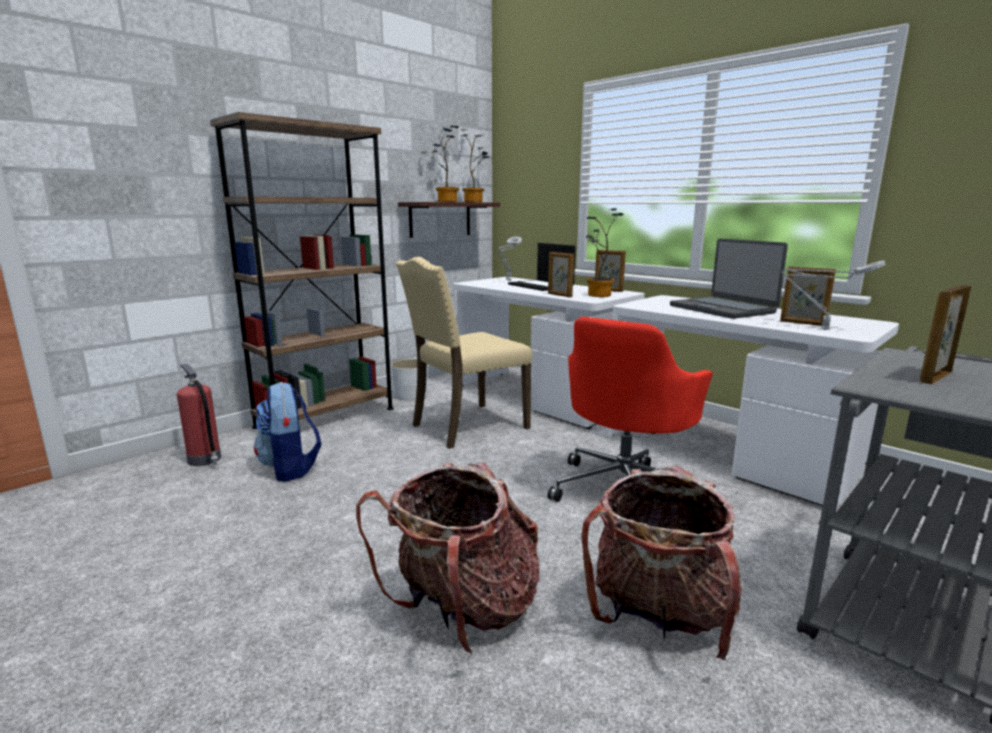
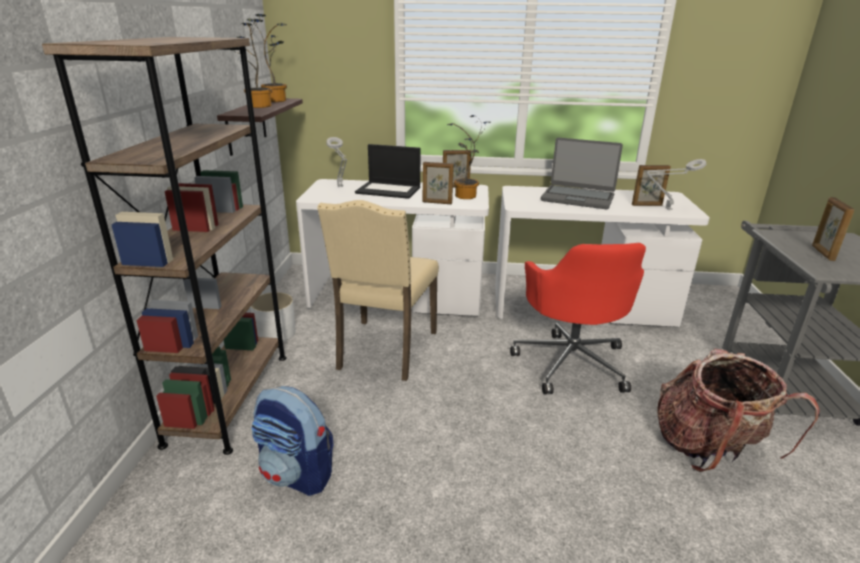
camera: 40 degrees left, 10 degrees up
fire extinguisher [177,364,221,466] -> none
backpack [356,462,540,655] -> none

